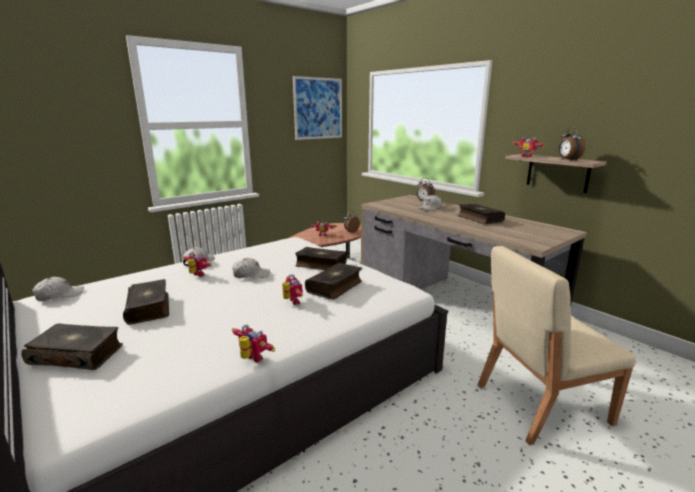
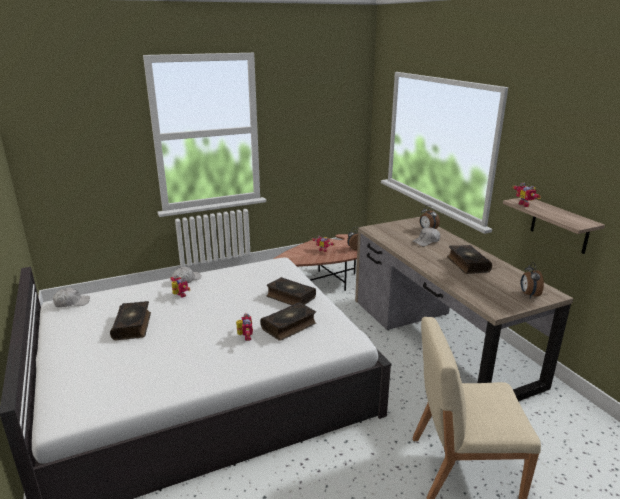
camera: 15 degrees right, 5 degrees up
book [21,324,123,370] -> none
white cap [232,258,270,278] -> none
toy robot [232,324,276,362] -> none
picture [293,76,342,140] -> none
alarm clock [558,127,585,161] -> alarm clock moved to [521,262,544,298]

